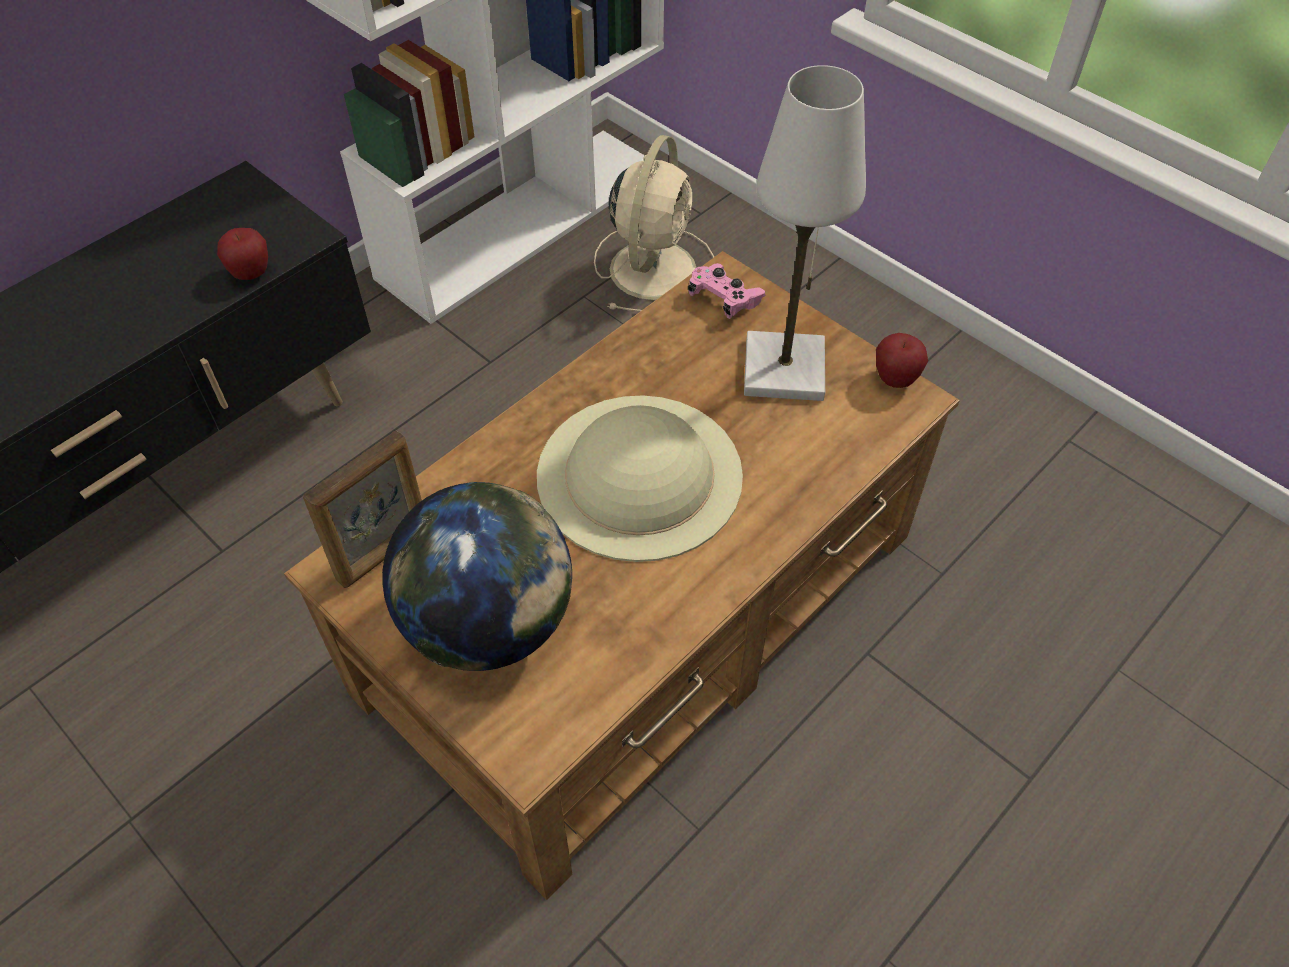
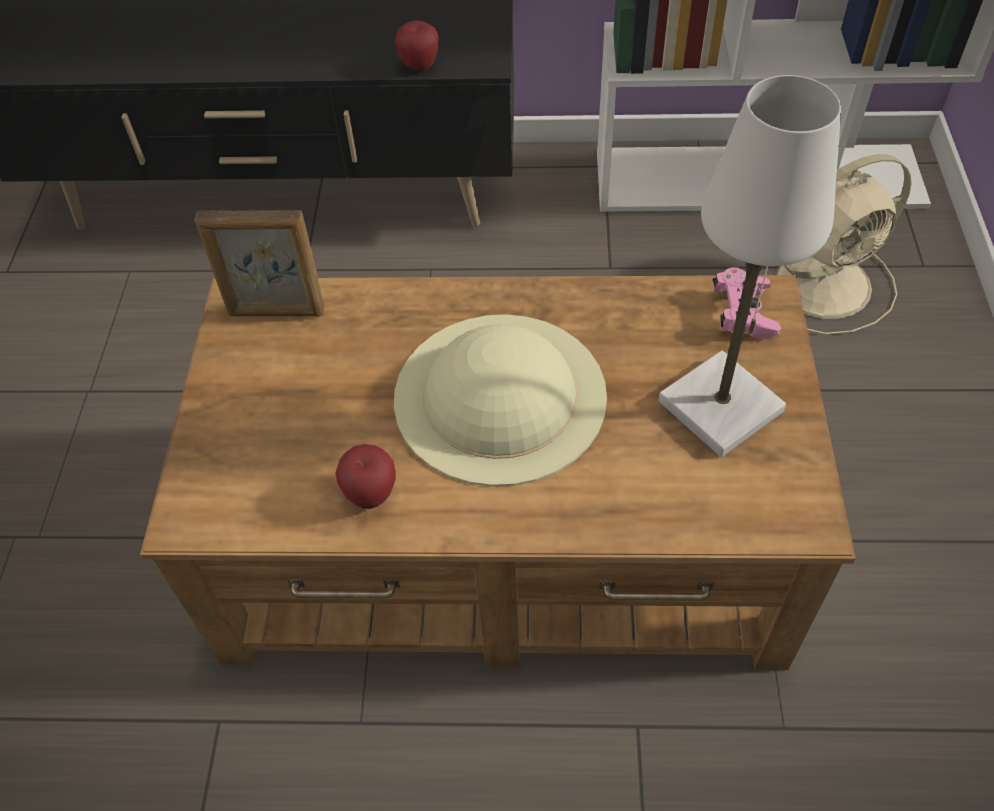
camera: 50 degrees right, 0 degrees up
globe [382,482,572,671] -> none
apple [876,333,928,388] -> apple moved to [335,444,396,509]

